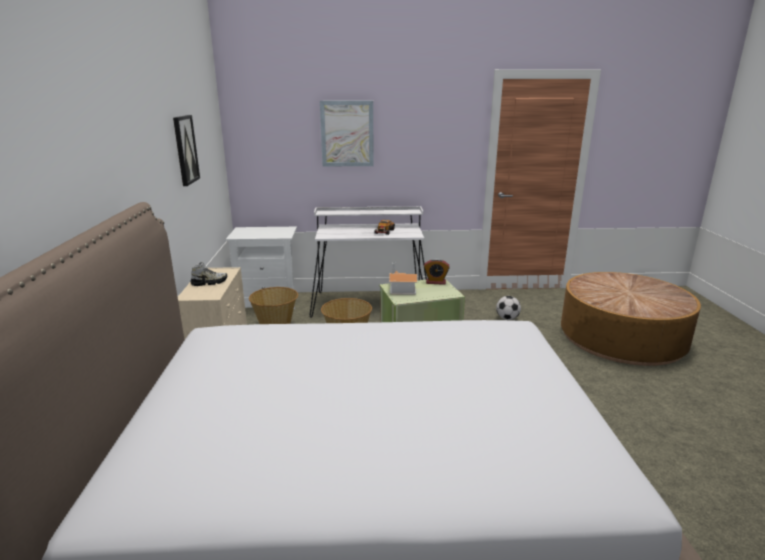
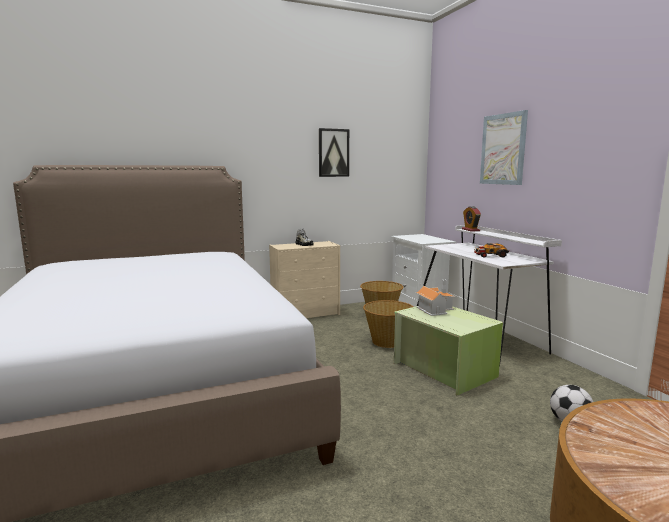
camera: 70 degrees right, 10 degrees down
alarm clock [424,258,450,285] -> alarm clock moved to [462,206,481,232]

